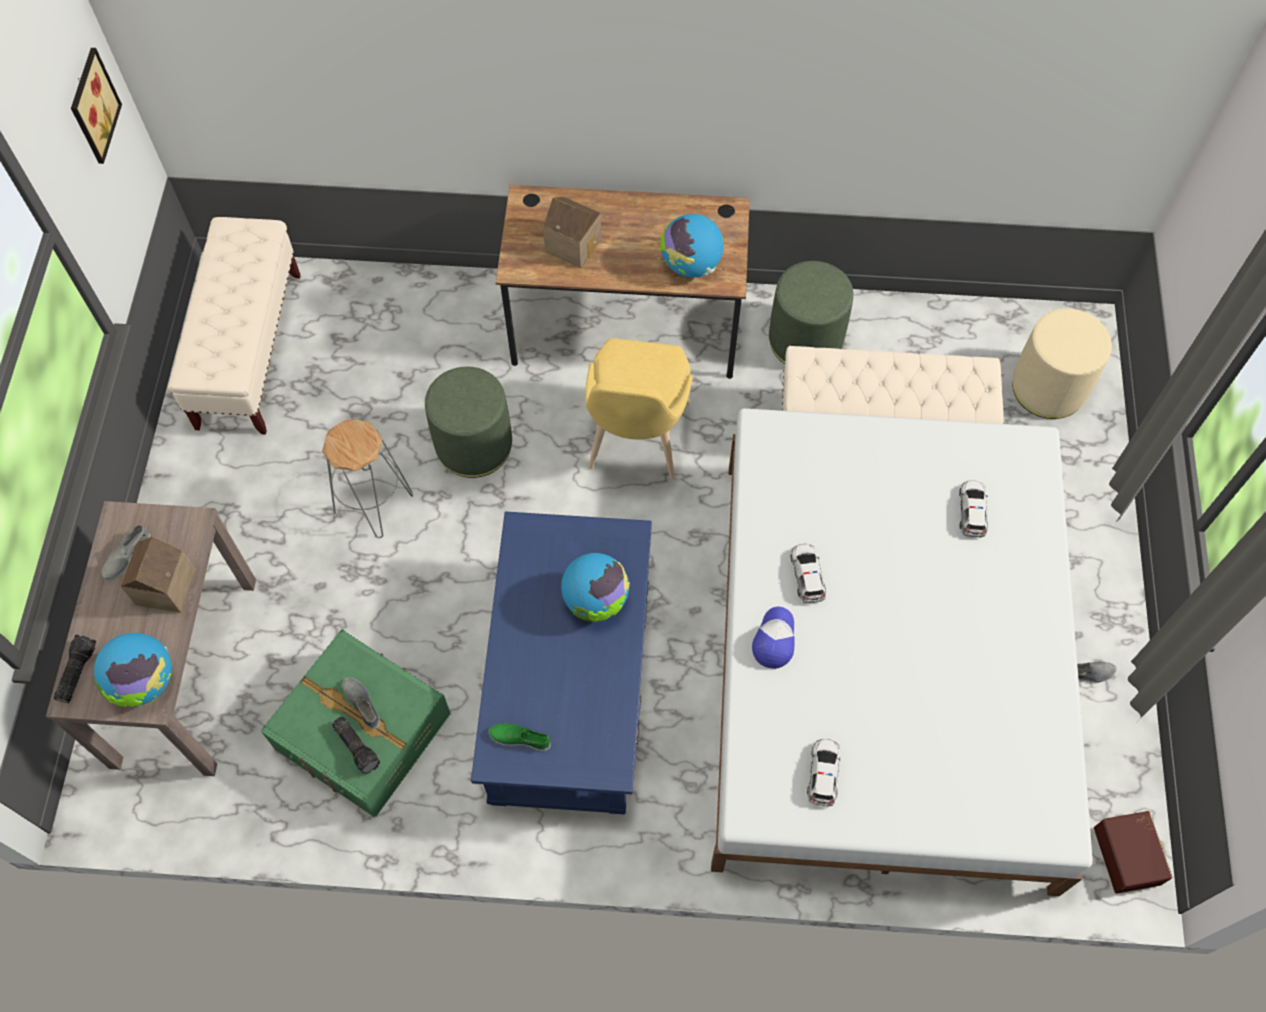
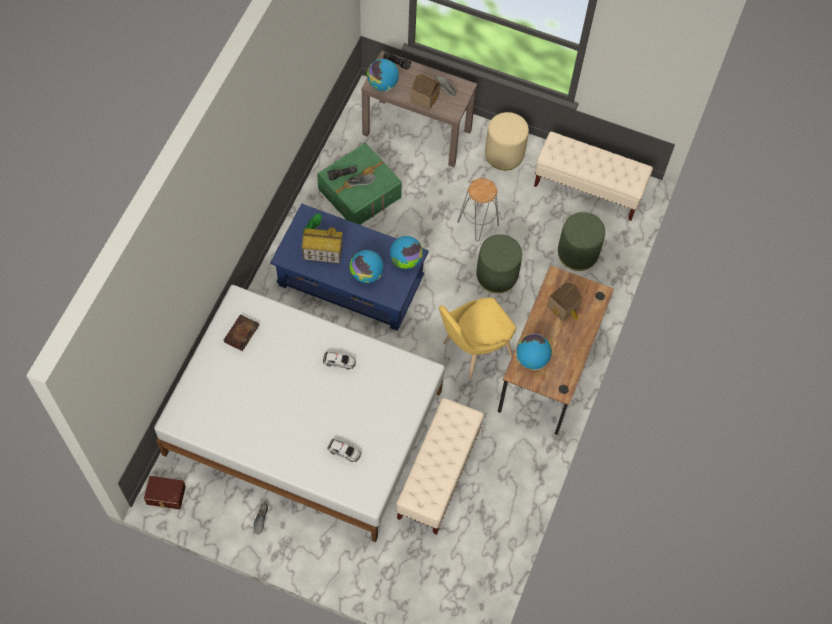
camera: 105 degrees right, 0 degrees up
picture [71,48,122,164] -> none
yellow chair [585,338,693,479] -> yellow chair turned 60 degrees counterclockwise [439,298,516,379]
cap [752,607,795,669] -> none
green ottoman [769,261,854,364] -> green ottoman moved to [558,212,605,271]
toy car [807,739,841,807] -> book [224,315,259,351]
beige ottoman [1012,308,1112,419] -> beige ottoman moved to [485,112,529,170]
none -> toy house [302,227,343,264]
none -> globe [390,236,423,269]

